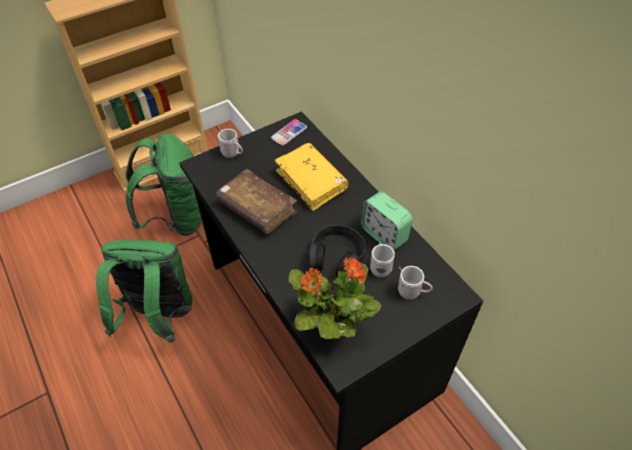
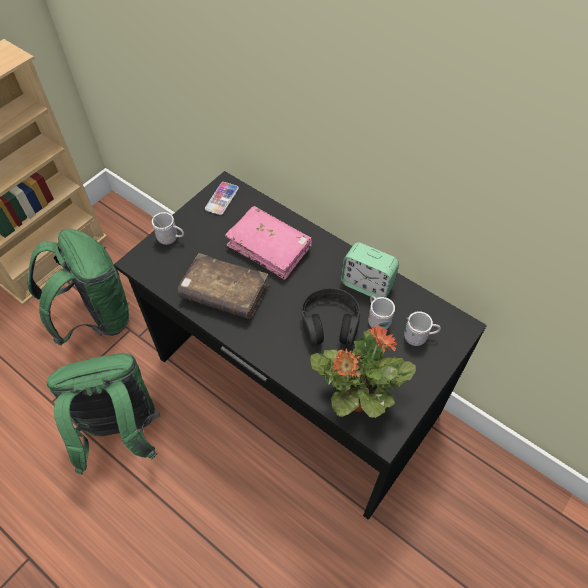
camera: 20 degrees left, 5 degrees up
yellow book [275,143,349,211] -> pink book [225,206,312,280]

